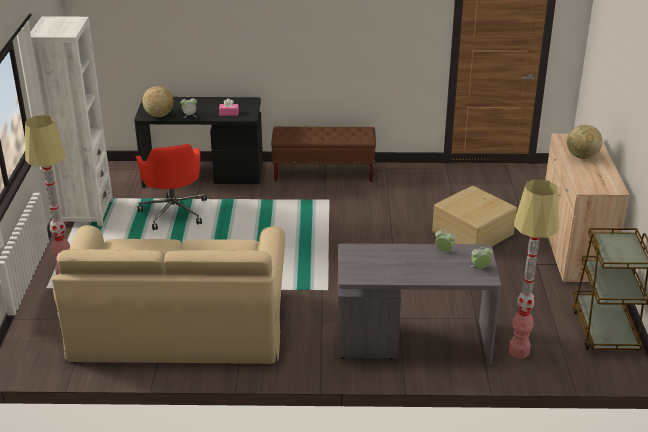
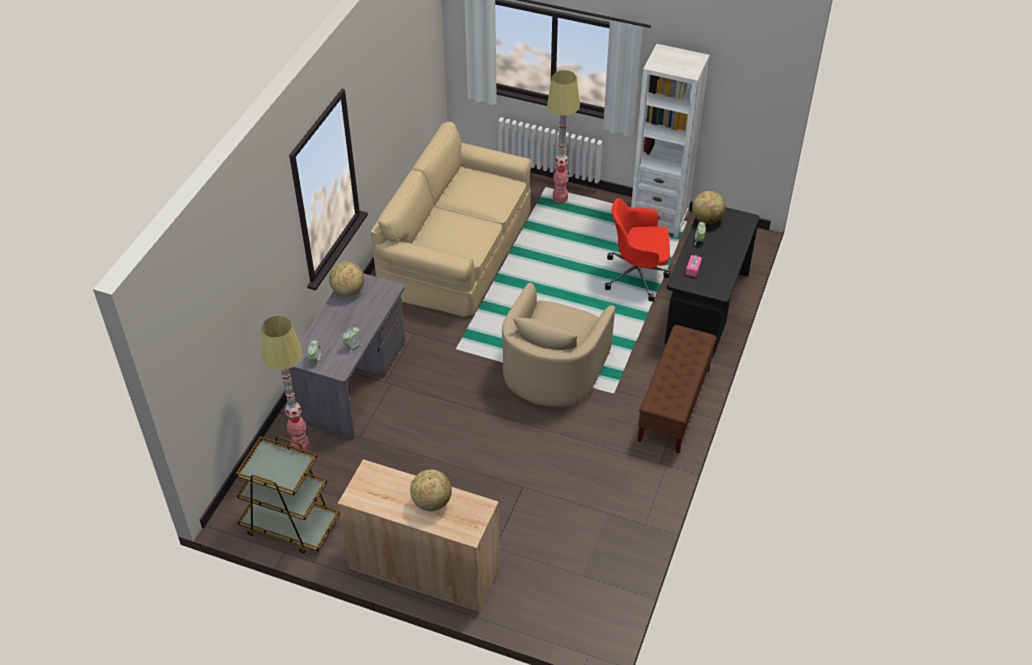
camera: 110 degrees right, 15 degrees up
beige storage box [432,186,517,246] -> none
none -> globe [329,261,364,296]
none -> beige armchair [502,282,615,407]

